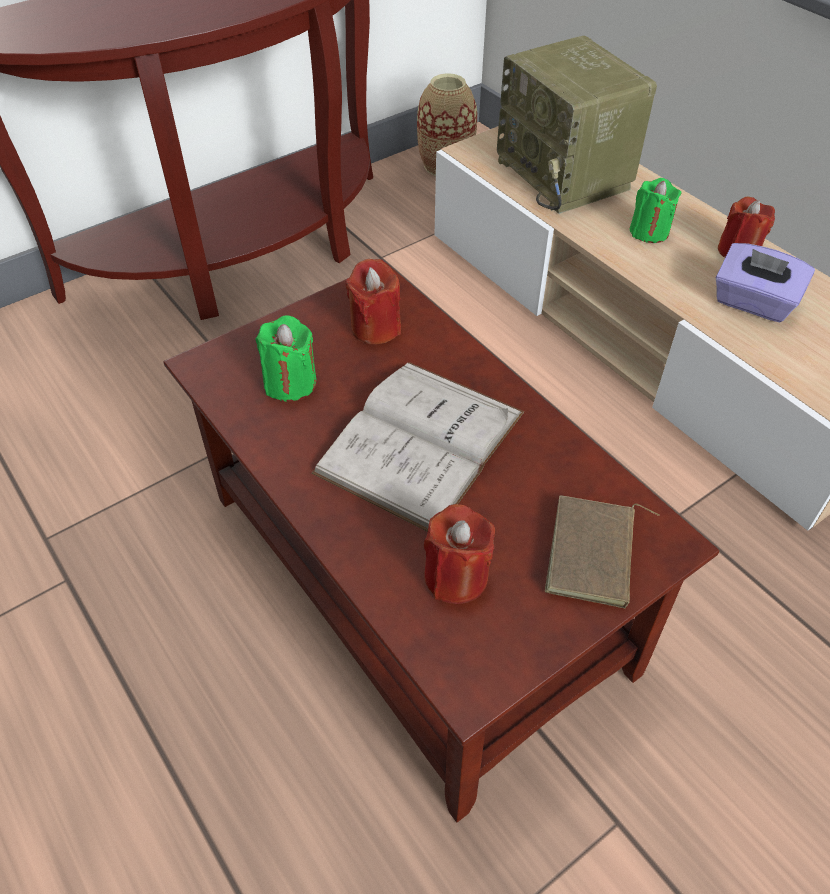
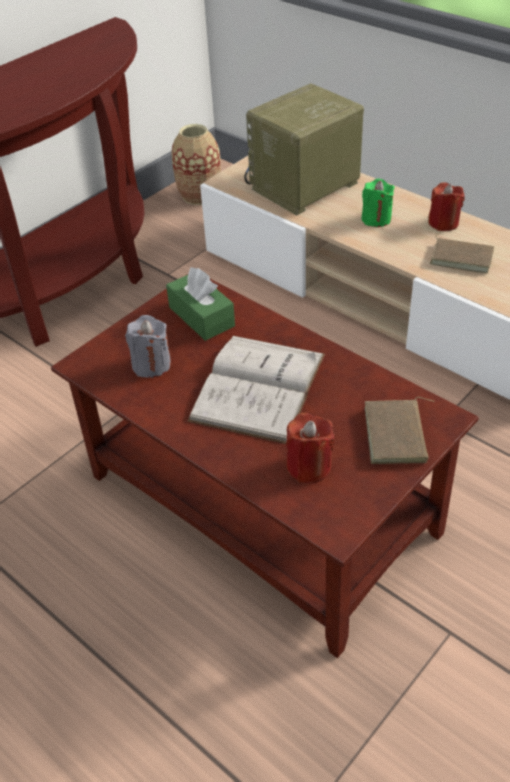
camera: 10 degrees left, 5 degrees down
green candle [256,315,317,401] -> grey candle [125,315,171,378]
red candle [345,259,401,344] -> green tissue box [166,267,235,341]
radio [497,36,657,214] -> radio turned 90 degrees clockwise [244,83,364,216]
purple tissue box [716,243,815,323] -> brown book [430,232,495,274]

